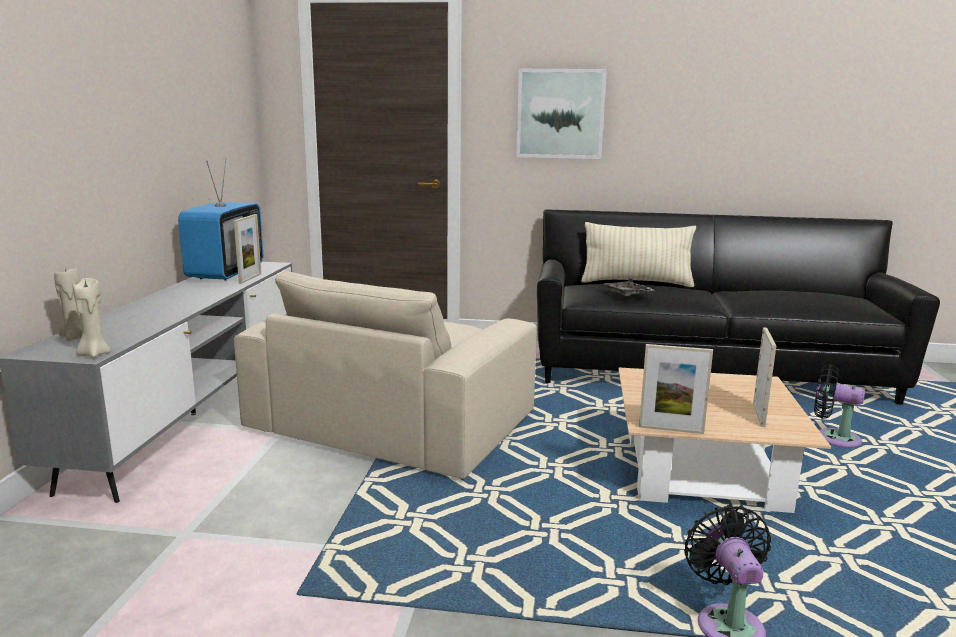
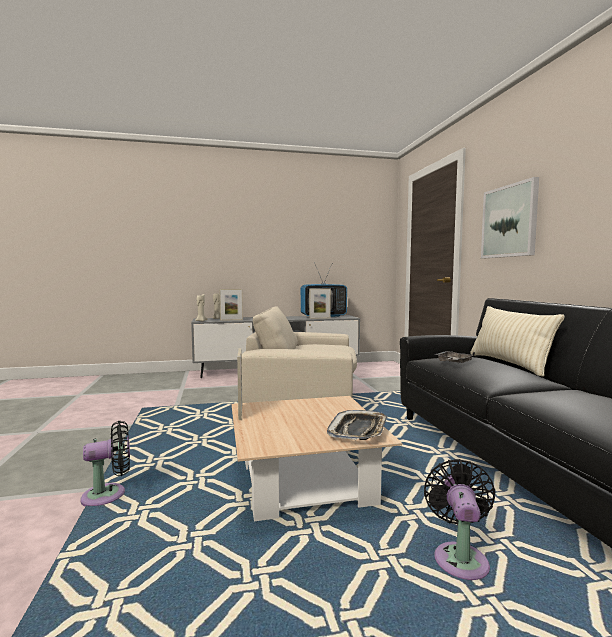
camera: 70 degrees right, 10 degrees down
picture frame [753,327,776,427] -> picture frame moved to [219,289,243,320]
none -> tray [327,410,387,440]

